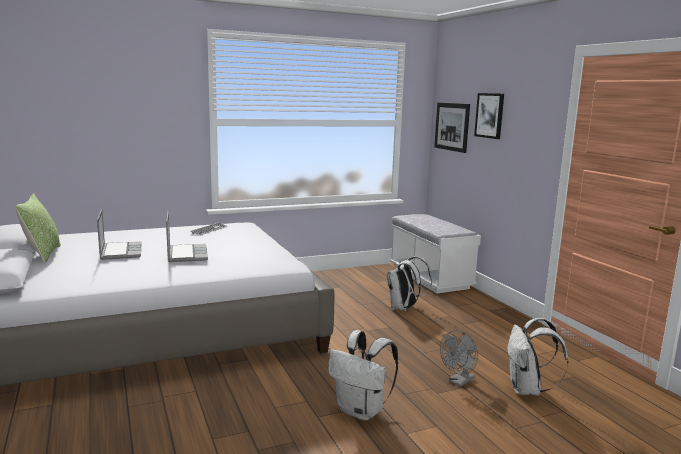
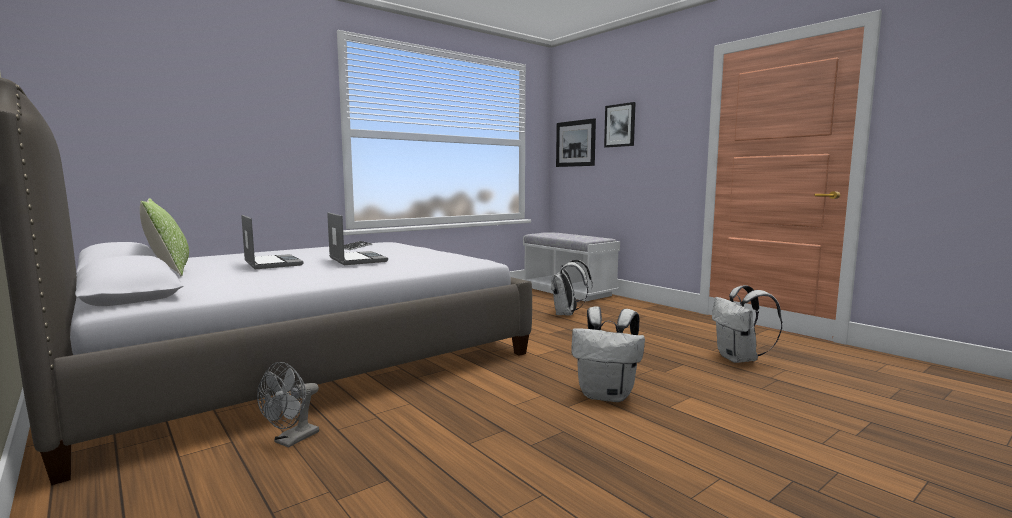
camera: 15 degrees left, 5 degrees down
grey fan [440,330,478,387] -> grey fan moved to [257,362,319,448]

